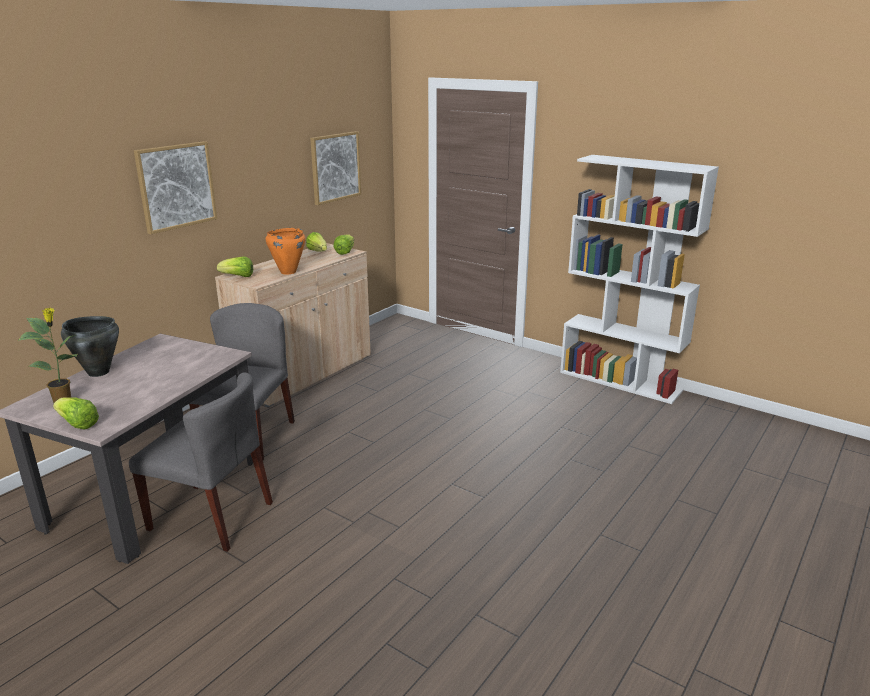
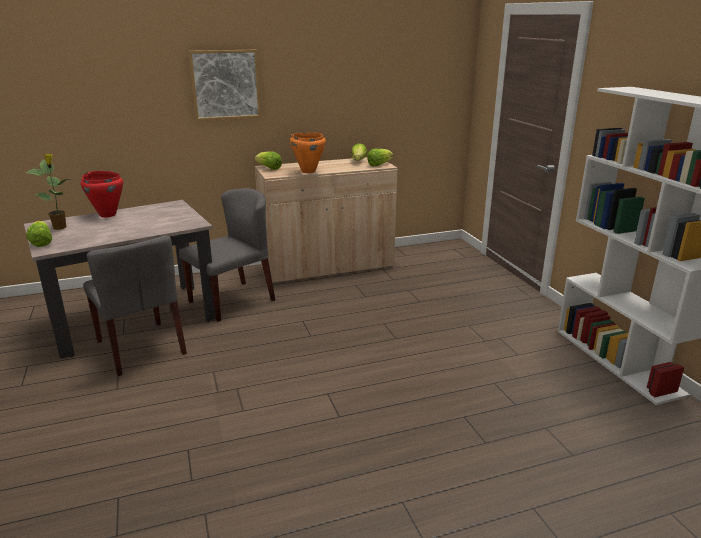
camera: 35 degrees right, 0 degrees up
black cooking pot [61,316,119,377] -> red cooking pot [81,171,123,218]
picture [310,131,361,205] -> none

